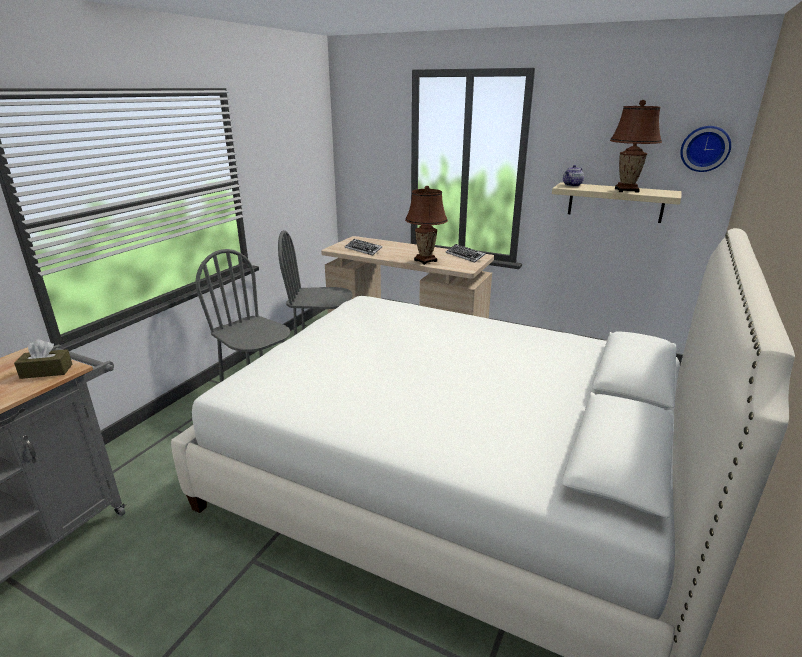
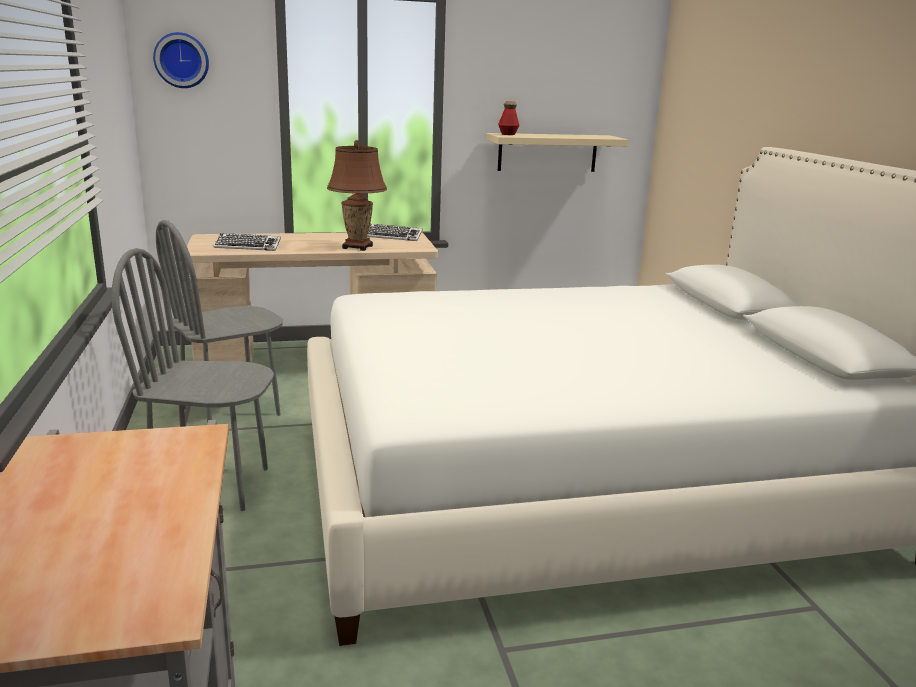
camera: 40 degrees left, 5 degrees down
brown tissue box [14,339,73,379] -> none
teapot [563,165,584,186] -> bottle [498,101,519,135]
brown table lamp [610,100,662,193] -> none
wall clock [680,126,731,172] -> wall clock moved to [153,32,209,88]

